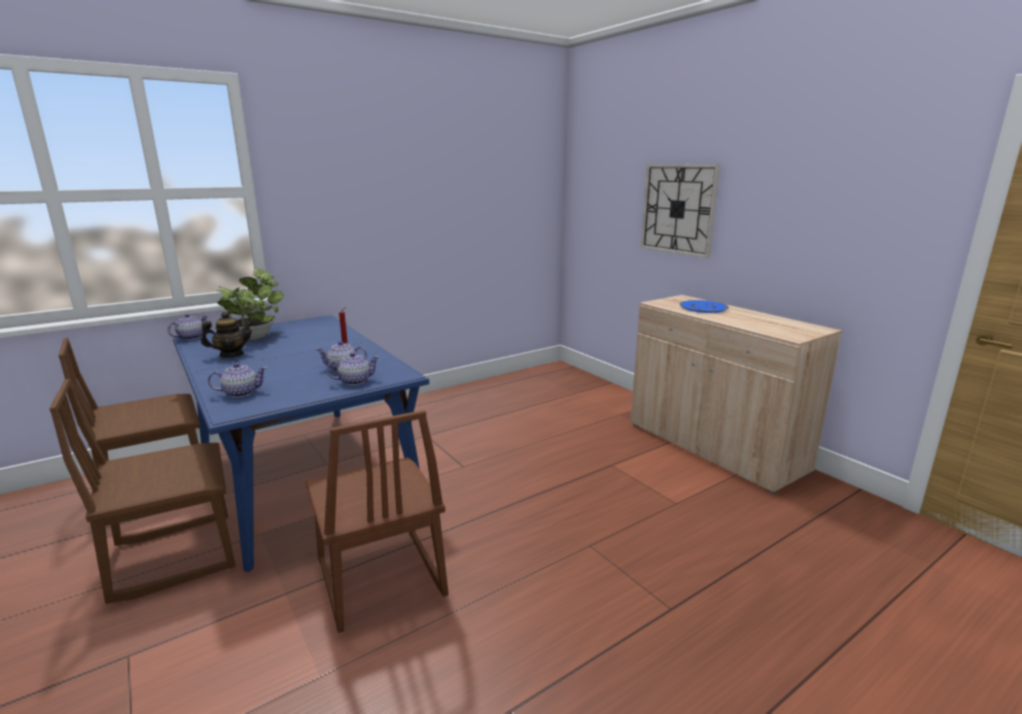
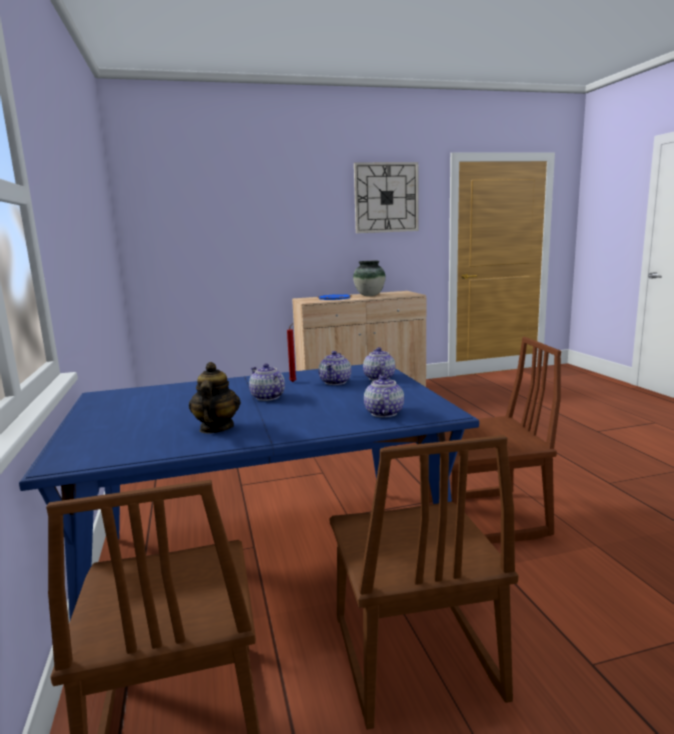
camera: 70 degrees left, 5 degrees down
teapot [168,314,208,340] -> teapot moved to [249,364,285,401]
potted plant [216,268,284,340] -> none
wall clock [641,164,721,258] -> wall clock moved to [354,162,418,233]
none -> vase [353,261,386,296]

